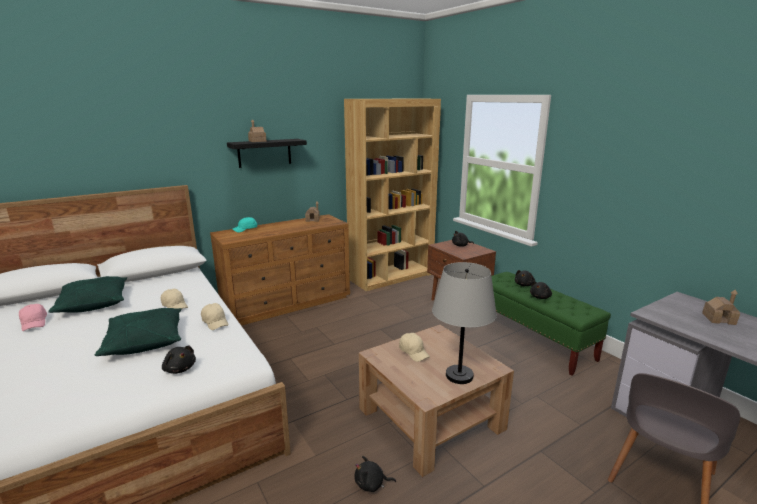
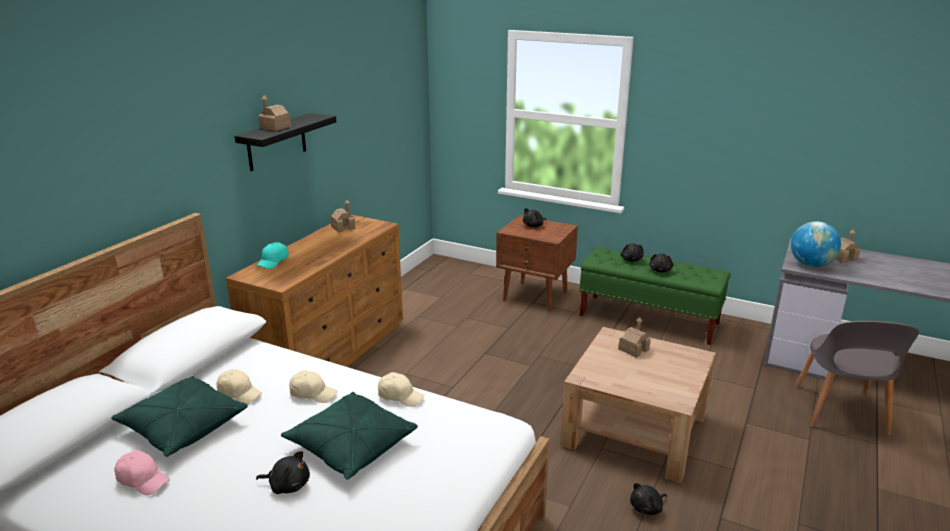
camera: 30 degrees left, 5 degrees up
black plush toy [162,346,196,374] -> black plush toy moved to [256,451,310,494]
brown bookcase [344,99,441,291] -> none
beige cap [399,333,430,362] -> beige cap moved to [217,369,262,404]
grey table lamp [432,262,497,384] -> none
none -> toy house [618,317,651,358]
none -> globe [791,221,841,267]

